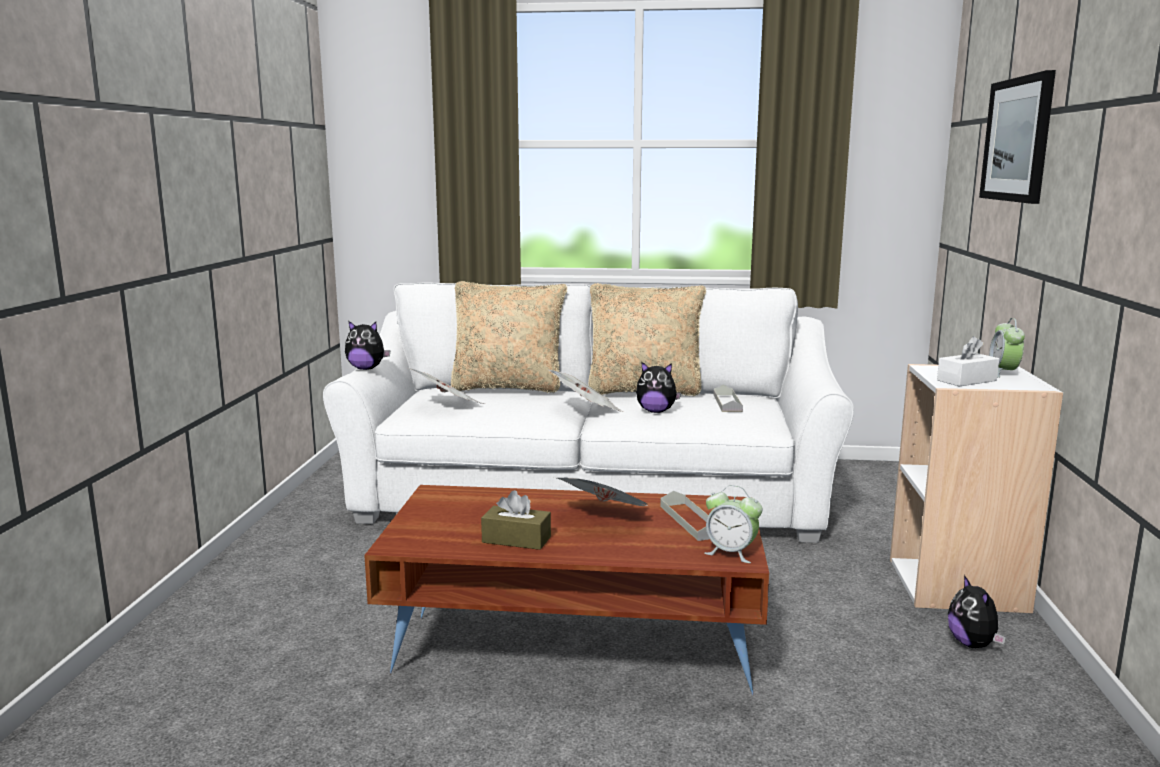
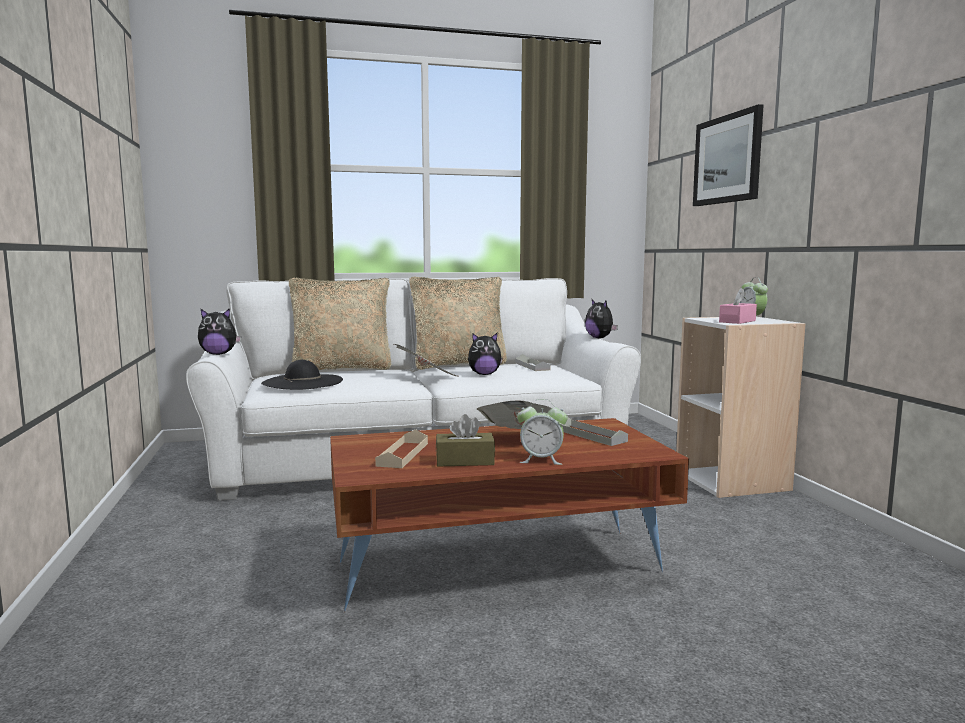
camera: 20 degrees left, 5 degrees down
newspaper [408,368,484,404] -> black hat [261,360,343,390]
alarm clock [704,485,763,563] -> alarm clock moved to [517,399,568,465]
white tissue box [937,336,999,387] -> pink tissue box [719,288,757,324]
plush toy [948,575,1006,648] -> plush toy moved to [585,300,618,339]
none -> beige tray [375,429,428,468]

